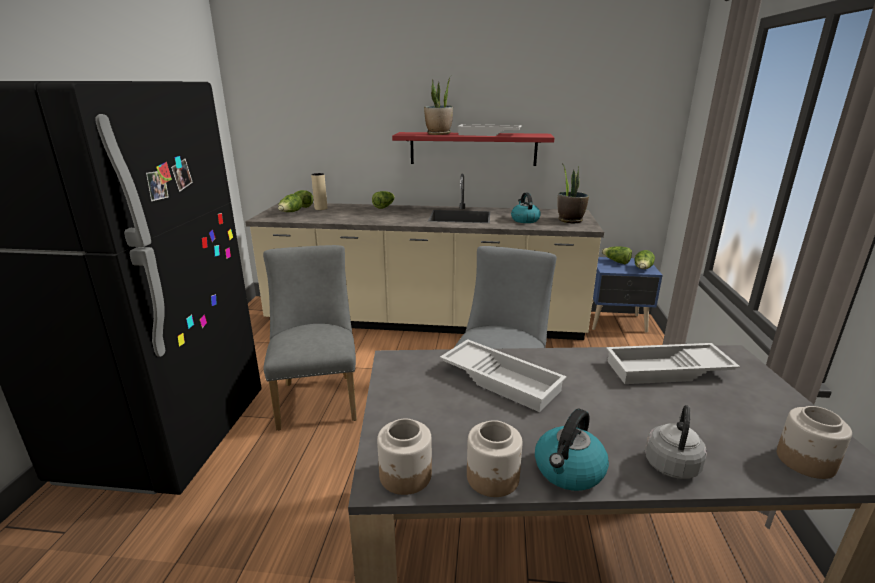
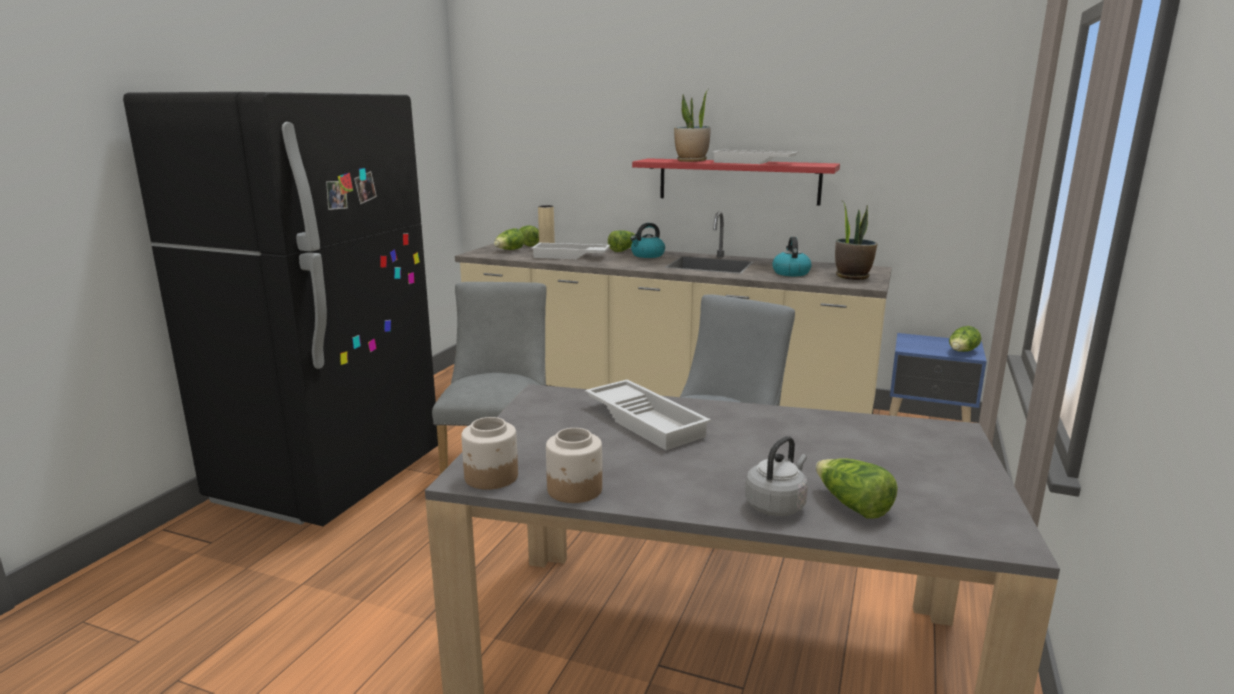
camera: 15 degrees right, 5 degrees down
kettle [535,408,609,491] -> kettle moved to [630,223,665,258]
lettuce [602,247,632,264] -> lettuce moved to [816,458,898,519]
white tray [606,343,740,384] -> white tray moved to [531,243,610,259]
jar [777,406,852,479] -> none

